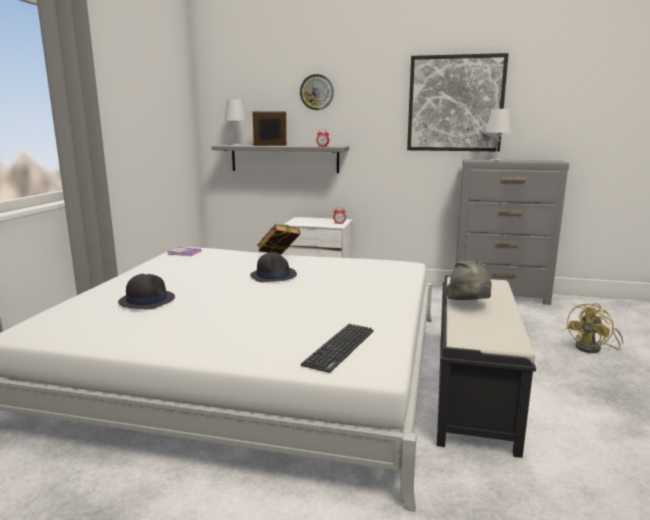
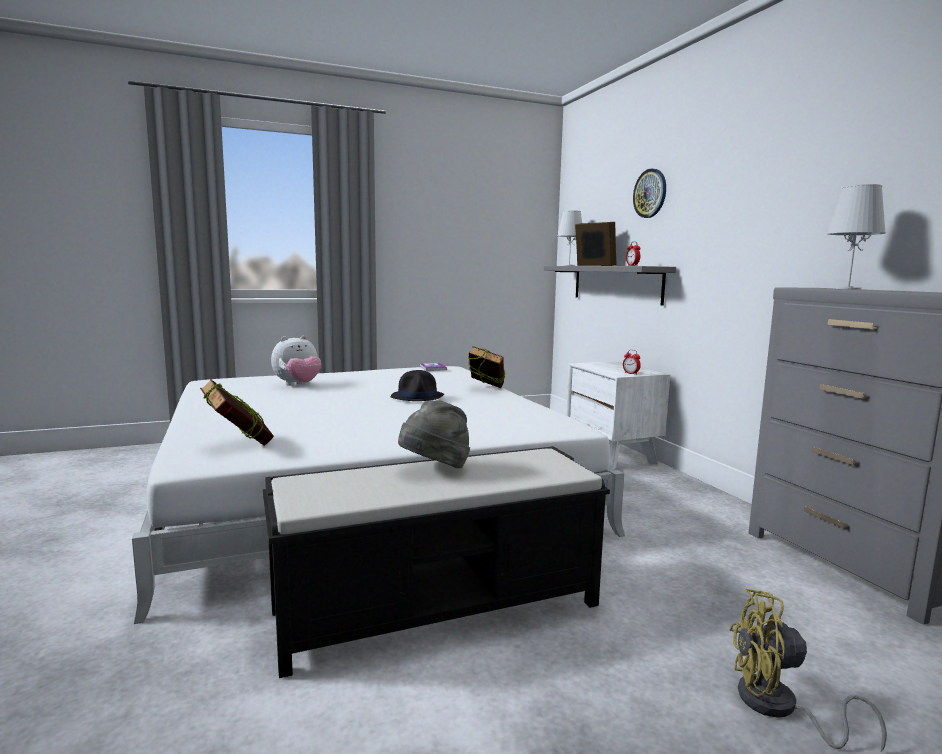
camera: 55 degrees right, 5 degrees down
black hat [118,274,175,310] -> plush toy [271,335,321,386]
keyboard [301,324,374,373] -> book [200,379,274,446]
picture [407,53,509,152] -> none

